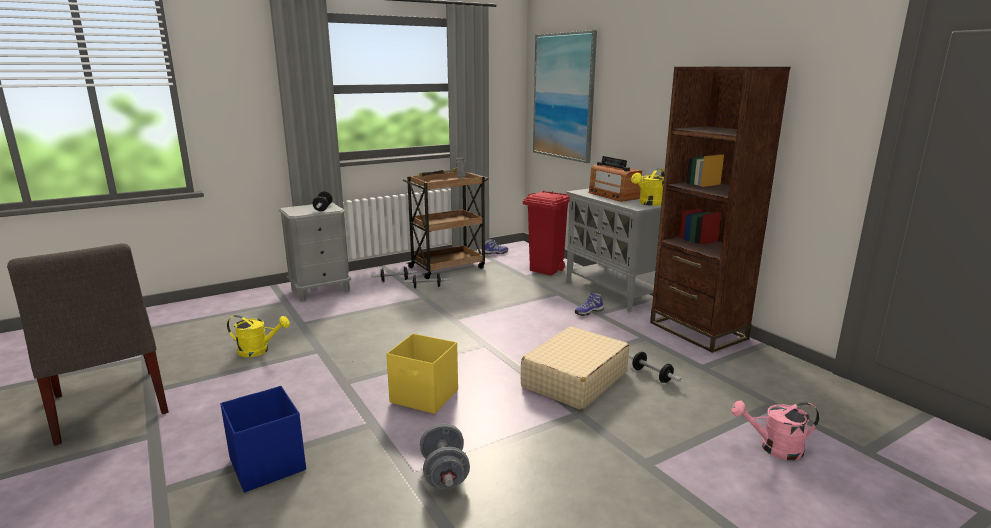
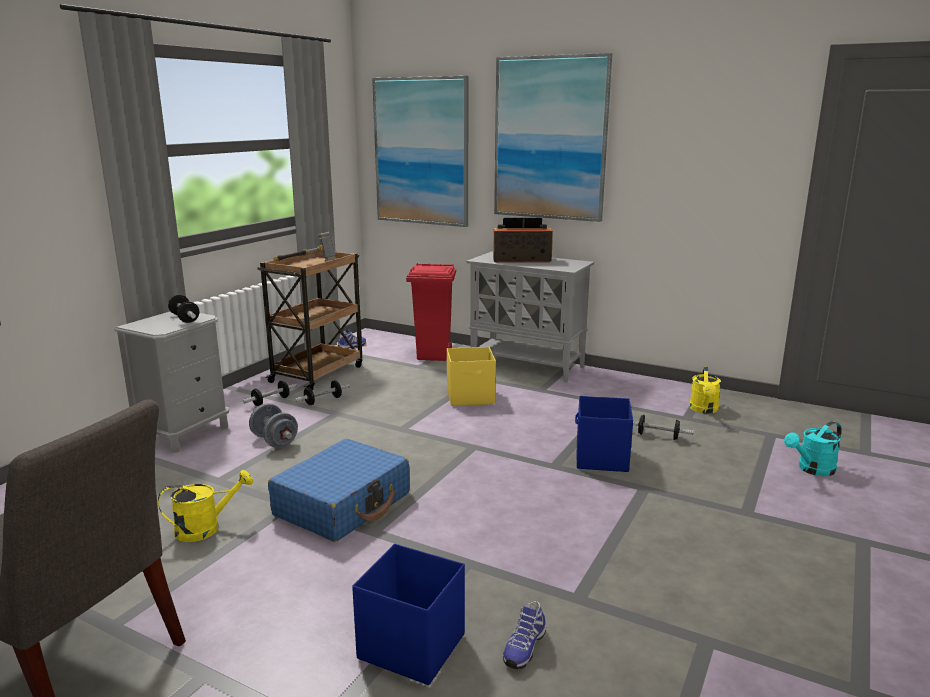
camera: 30 degrees left, 0 degrees up
yellow storage box [386,334,458,414] -> yellow storage box moved to [447,347,496,406]
grey dumbbell [420,424,470,489] -> grey dumbbell moved to [249,403,298,448]
beige suitcase [521,326,629,410] -> blue storage box [575,396,633,472]
shoe [575,292,604,316] -> shoe moved to [503,601,546,669]
radio [588,156,642,202] -> radio turned 150 degrees clockwise [493,218,553,263]
yellow watering can [631,168,664,206] -> yellow watering can moved to [689,366,721,414]
brown bookcase [650,67,791,353] -> none
pink watering can [731,400,820,460] -> turquoise watering can [784,421,841,476]
none -> blue suitcase [268,439,410,542]
none -> picture [494,53,612,222]

